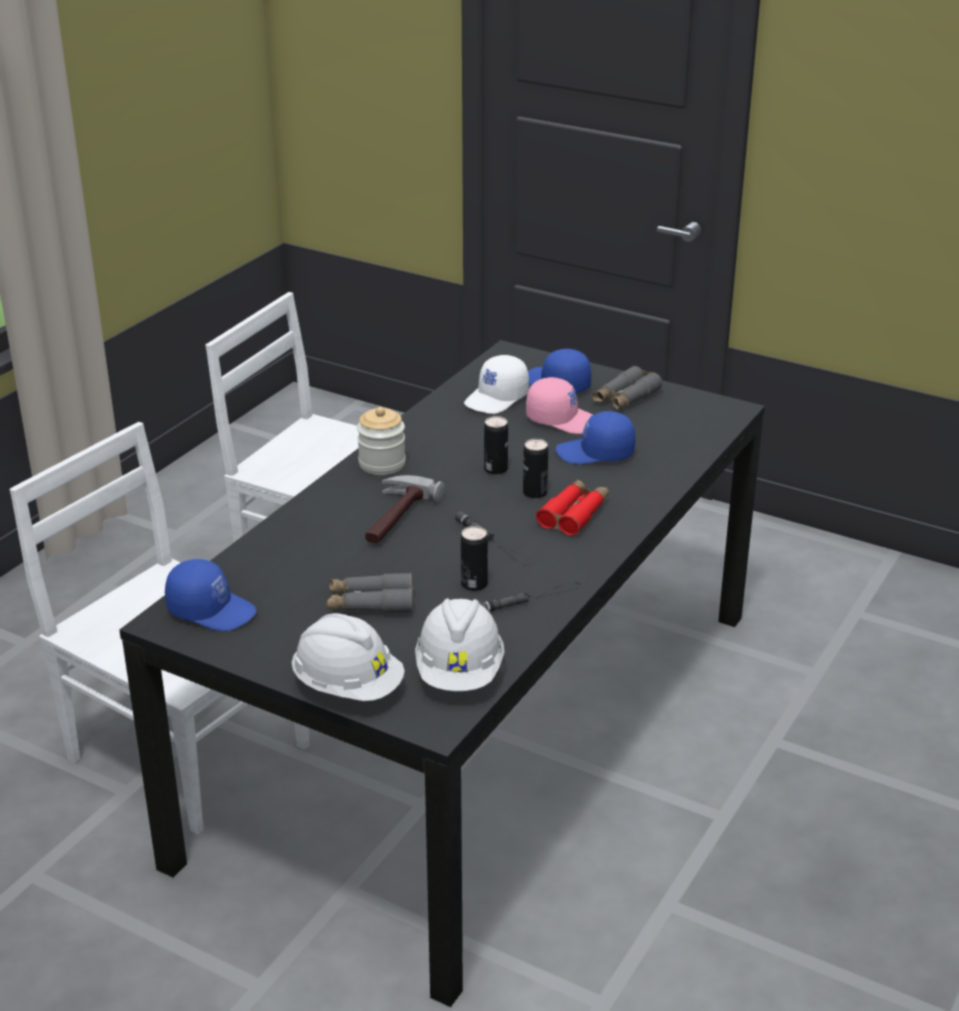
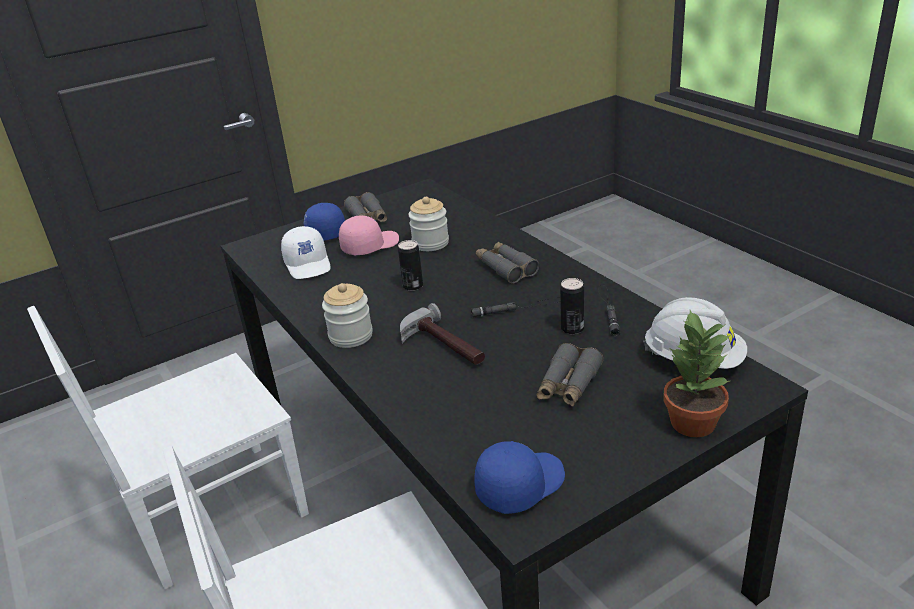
camera: 60 degrees left, 0 degrees up
white hard hat [291,613,405,701] -> potted plant [663,310,731,437]
can [523,439,548,499] -> none
red binoculars [536,480,609,536] -> grey binoculars [476,242,539,284]
blue cap [556,411,636,465] -> jar [408,197,449,251]

